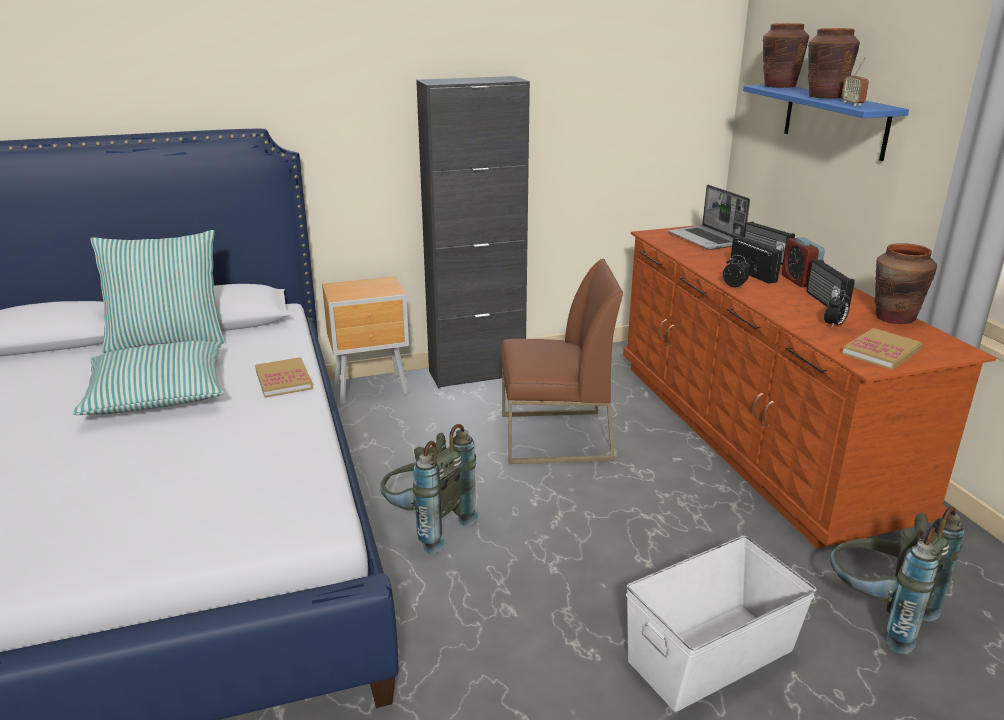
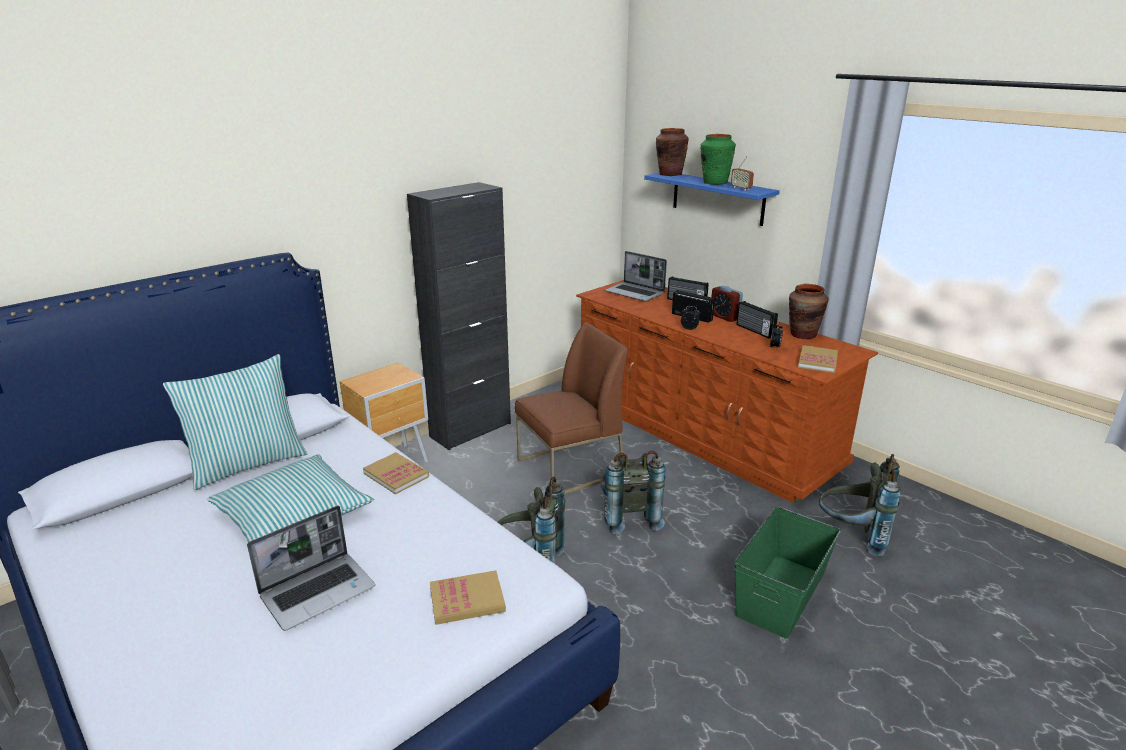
camera: 25 degrees left, 0 degrees up
white storage box [626,536,817,712] -> green storage box [734,506,841,639]
brown vase [808,28,860,98] -> green vase [700,134,736,185]
none -> laptop [247,506,375,631]
none -> book [430,570,506,625]
none -> grey backpack [601,451,665,534]

